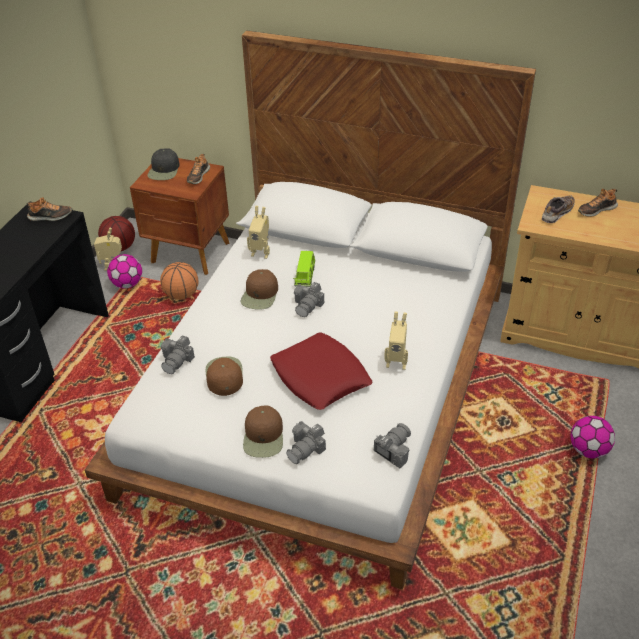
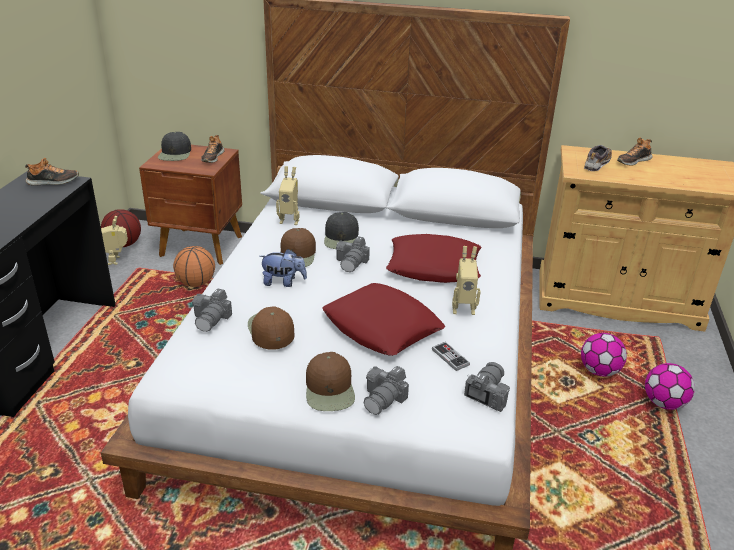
camera: 10 degrees left, 10 degrees down
football [107,254,142,288] -> football moved to [581,333,627,377]
green toy car [293,251,316,287] -> black cap [324,212,359,249]
none -> plush toy [259,249,307,287]
none -> red pillow [386,234,481,283]
none -> game controller [432,342,470,371]

